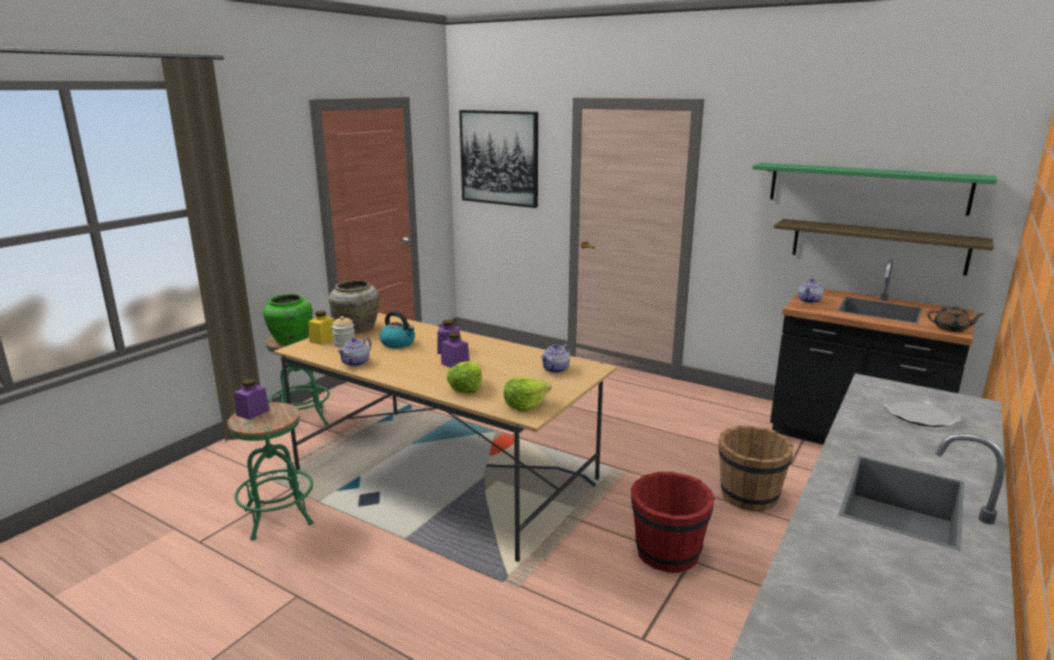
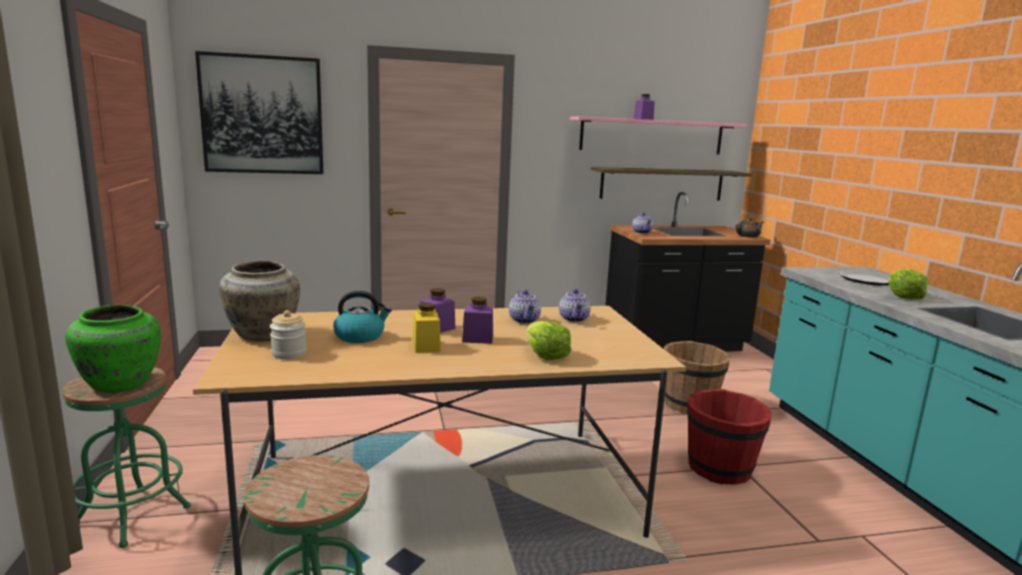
camera: 45 degrees left, 5 degrees down
purple jar [234,379,270,420] -> purple jar moved to [634,94,655,120]
yellow jar [308,311,334,345] -> yellow jar moved to [413,303,441,353]
teapot [337,337,372,366] -> teapot moved to [509,290,541,324]
lettuce [504,377,551,412] -> lettuce moved to [888,269,928,299]
green shelf [753,163,997,216] -> pink shelf [570,116,748,155]

